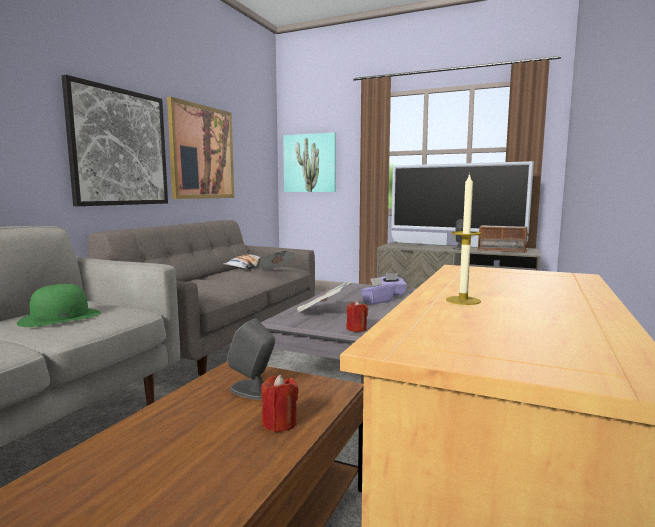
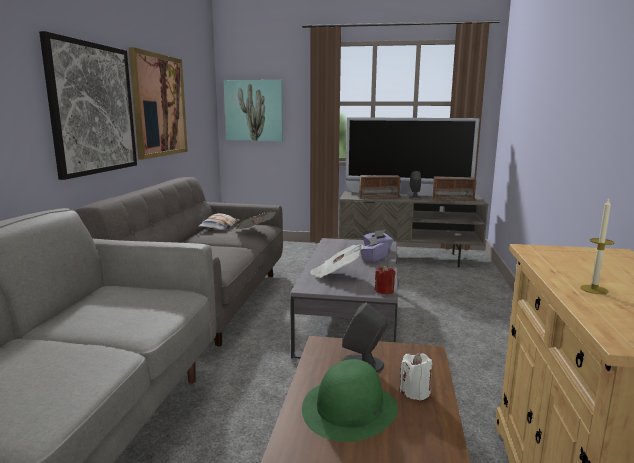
camera: 15 degrees left, 5 degrees up
green hat [17,284,101,327] -> green hat moved to [302,359,398,442]
red candle [261,375,298,432] -> white candle [400,353,432,401]
none -> radio [359,175,401,199]

